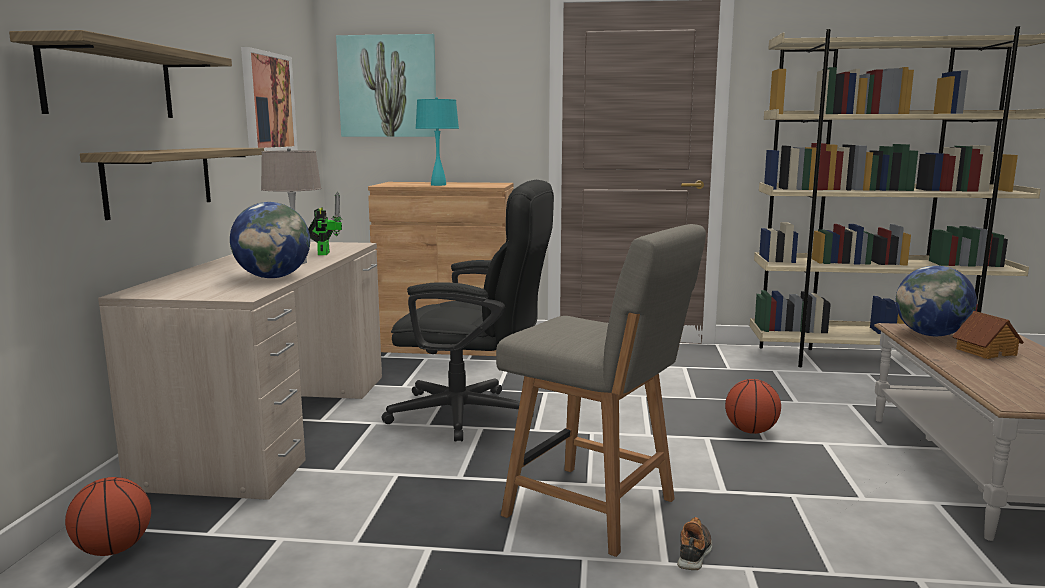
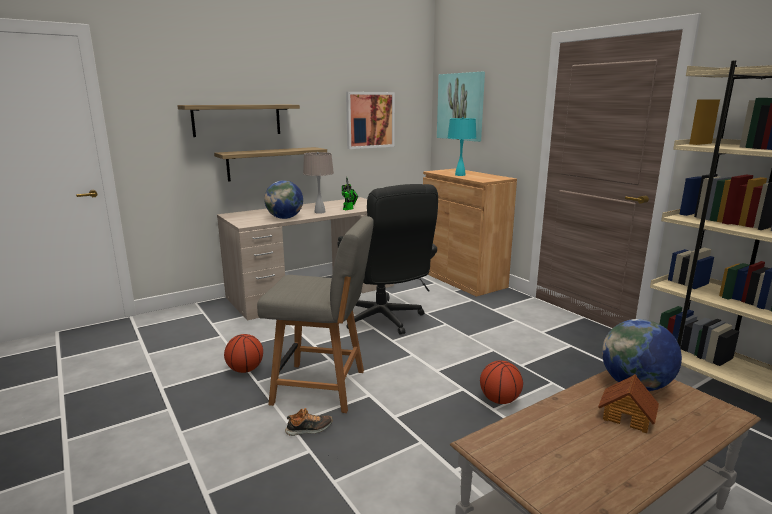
camera: 50 degrees right, 5 degrees up
basketball [65,477,151,556] -> basketball moved to [224,334,263,373]
grey chair [496,224,706,557] -> grey chair turned 75 degrees counterclockwise [257,216,374,413]

